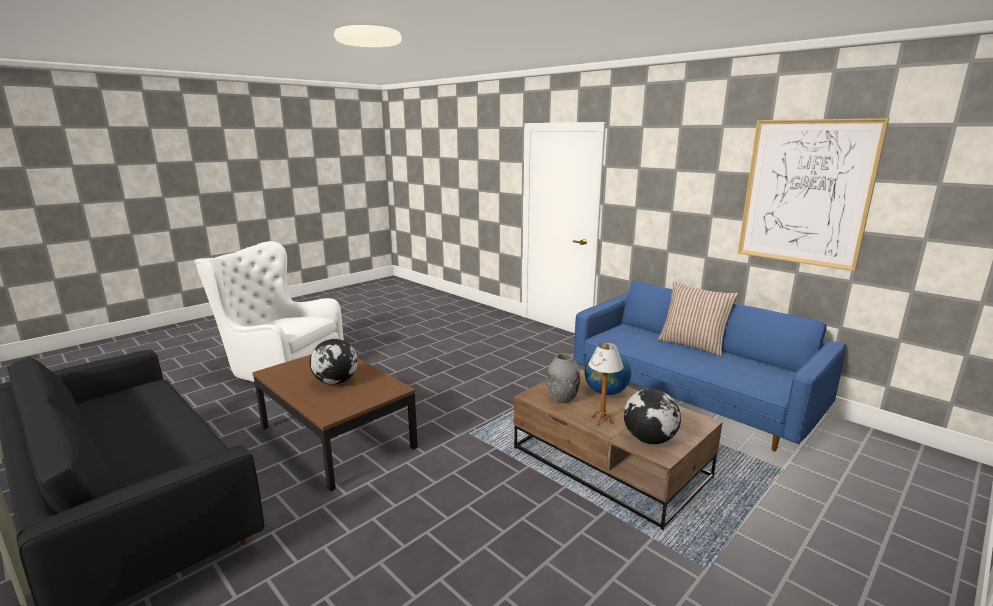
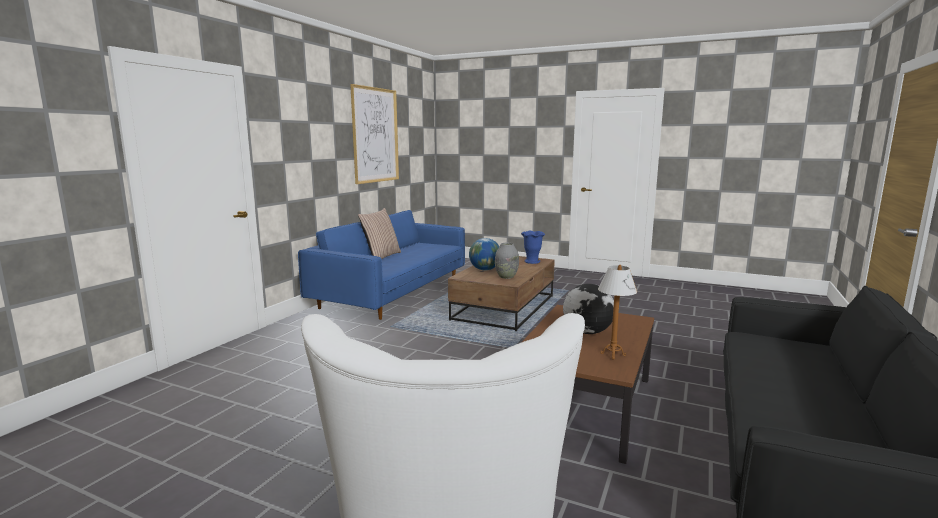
camera: 110 degrees left, 5 degrees down
table lamp [589,343,623,425] -> table lamp moved to [598,265,637,359]
globe [624,389,681,444] -> blue vase [521,231,545,264]

